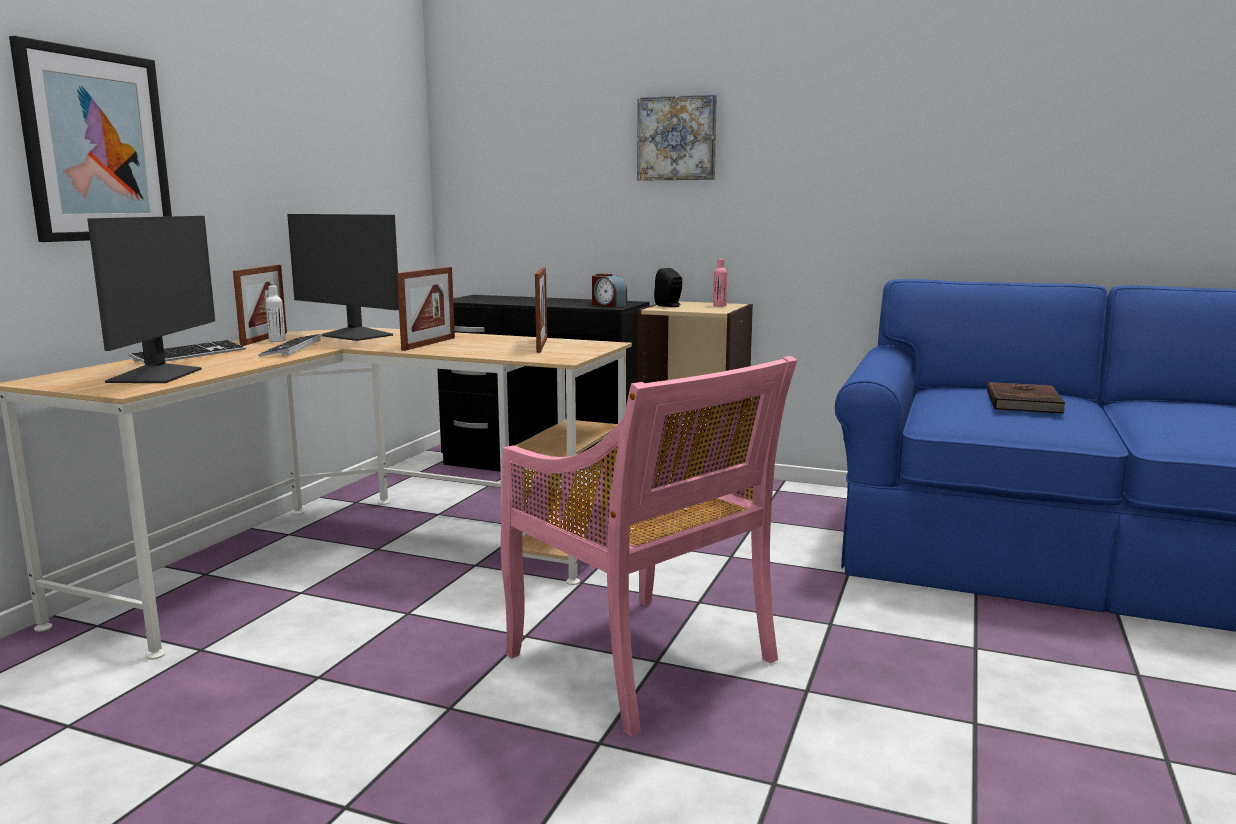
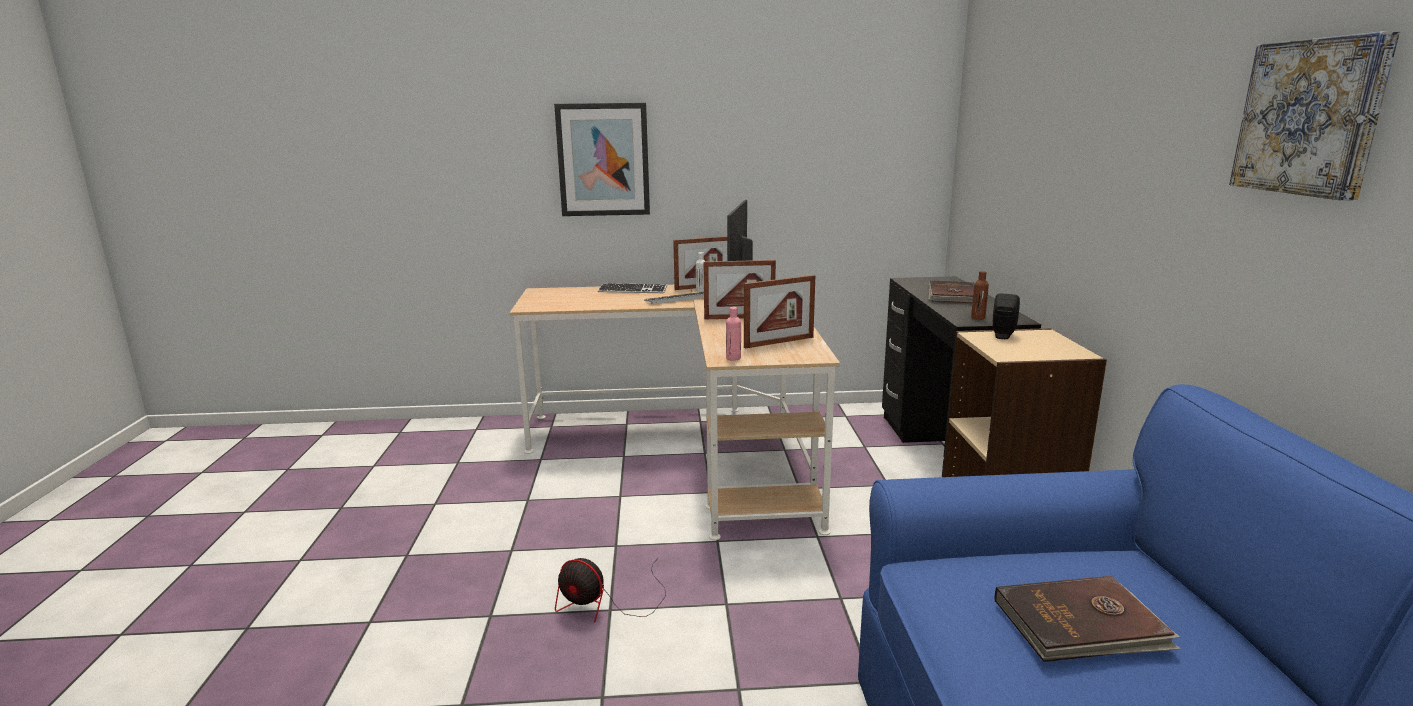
camera: 65 degrees right, 5 degrees up
monitor [87,216,215,383] -> none
pink chair [501,356,797,736] -> fan [555,558,666,623]
alarm clock [592,274,627,307] -> brown bottle [971,271,989,320]
picture [637,94,717,181] -> picture moved to [1229,31,1400,200]
pink bottle [713,259,727,307] -> pink bottle moved to [726,307,741,361]
none -> brown book [928,281,974,303]

